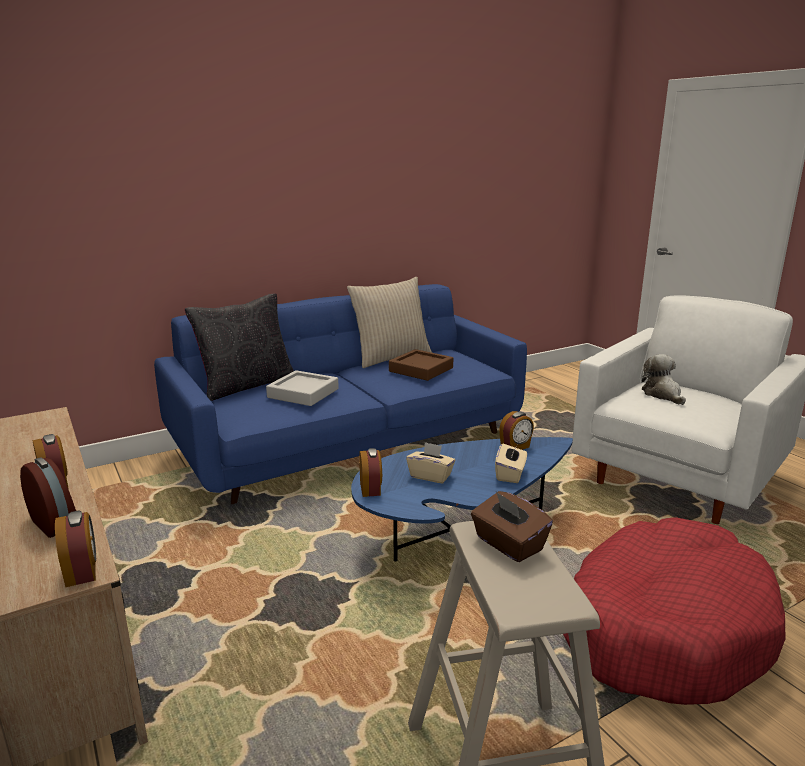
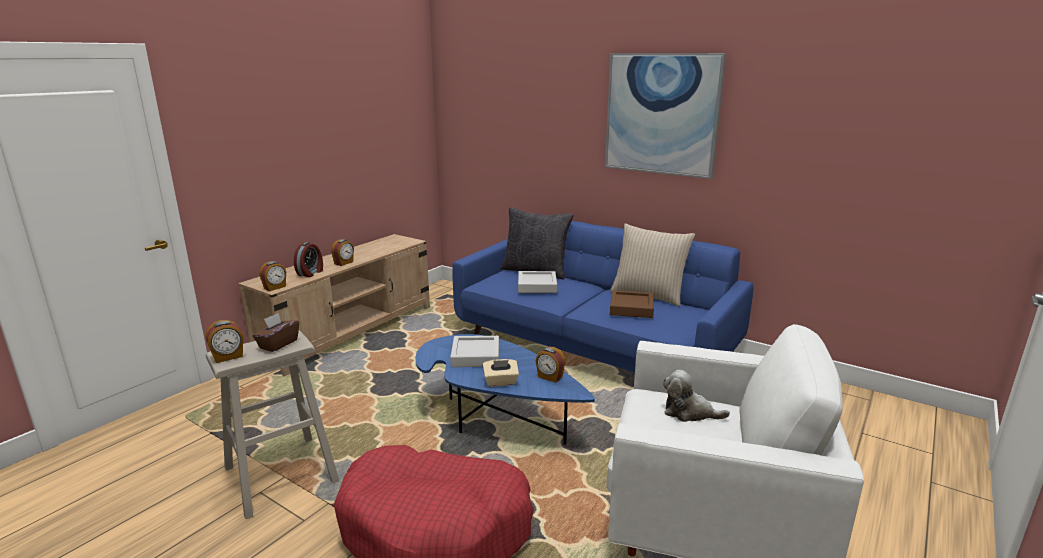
camera: 65 degrees right, 0 degrees up
alarm clock [359,448,382,497] -> alarm clock moved to [206,320,243,363]
beige tissue box [406,442,455,483] -> grey tray [450,336,499,367]
plush toy [642,354,686,405] -> plush toy turned 120 degrees counterclockwise [663,370,730,422]
none -> picture [605,53,726,179]

